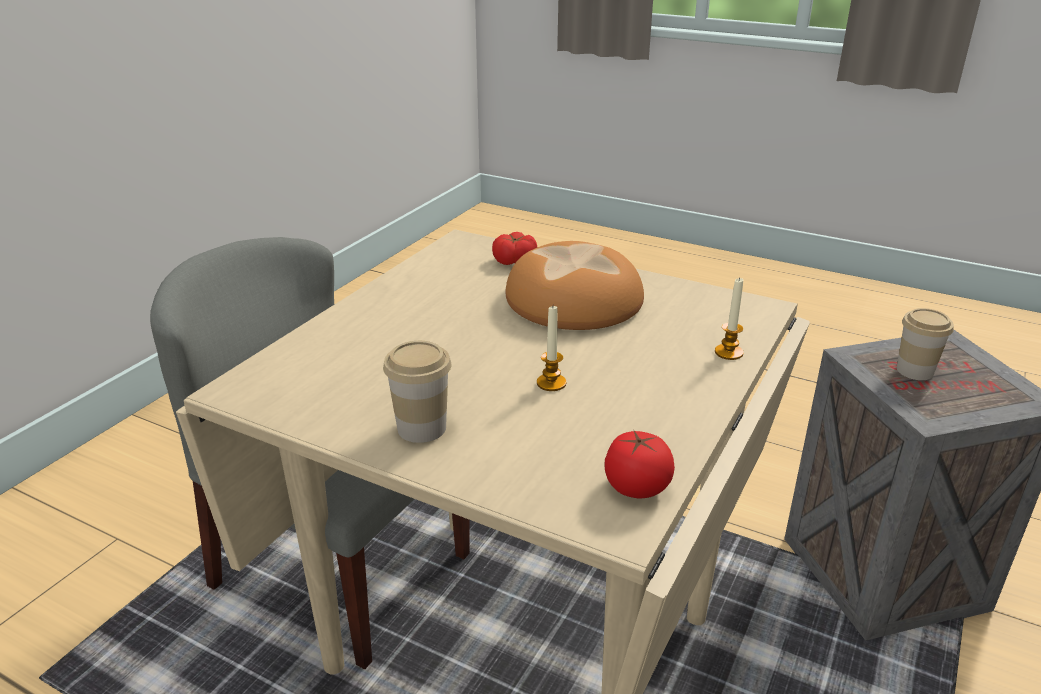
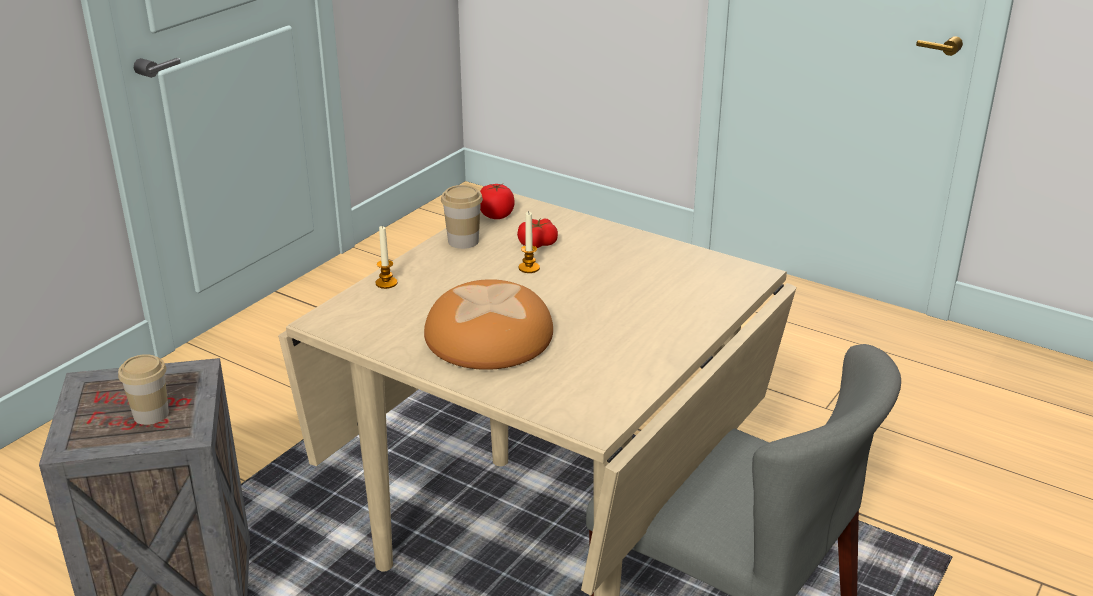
camera: 175 degrees left, 0 degrees up
cup [383,341,451,443] -> cup moved to [441,185,483,249]
tomato [492,232,537,265] -> tomato moved to [517,218,558,248]

